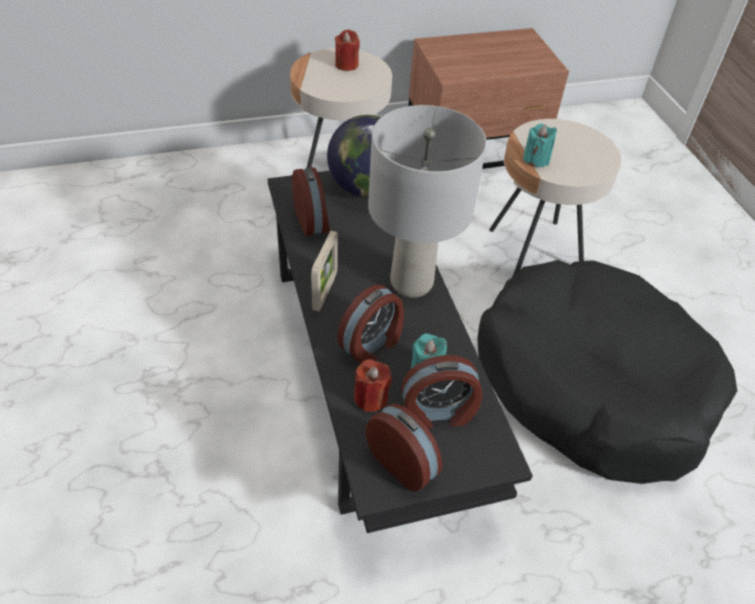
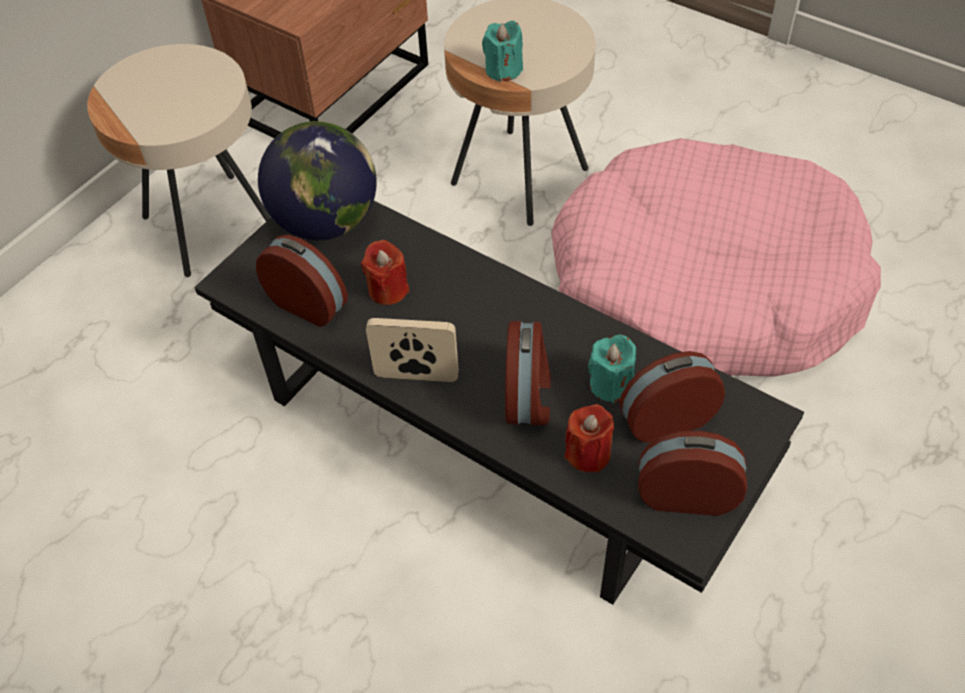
camera: 35 degrees left, 5 degrees up
picture frame [311,231,338,312] -> picture frame turned 60 degrees counterclockwise [366,318,459,382]
red candle [335,30,360,71] -> red candle moved to [361,240,409,305]
grey table lamp [368,105,487,298] -> none
alarm clock [401,355,483,429] -> alarm clock turned 150 degrees counterclockwise [619,351,725,443]
black dog bed [477,260,737,484] -> pink dog bed [551,138,881,377]

